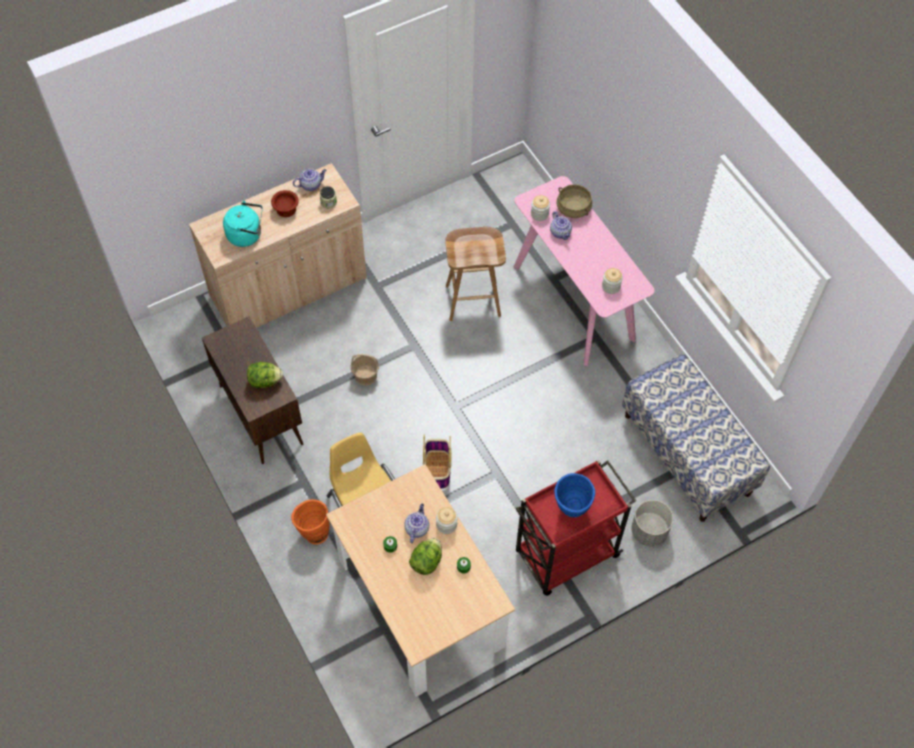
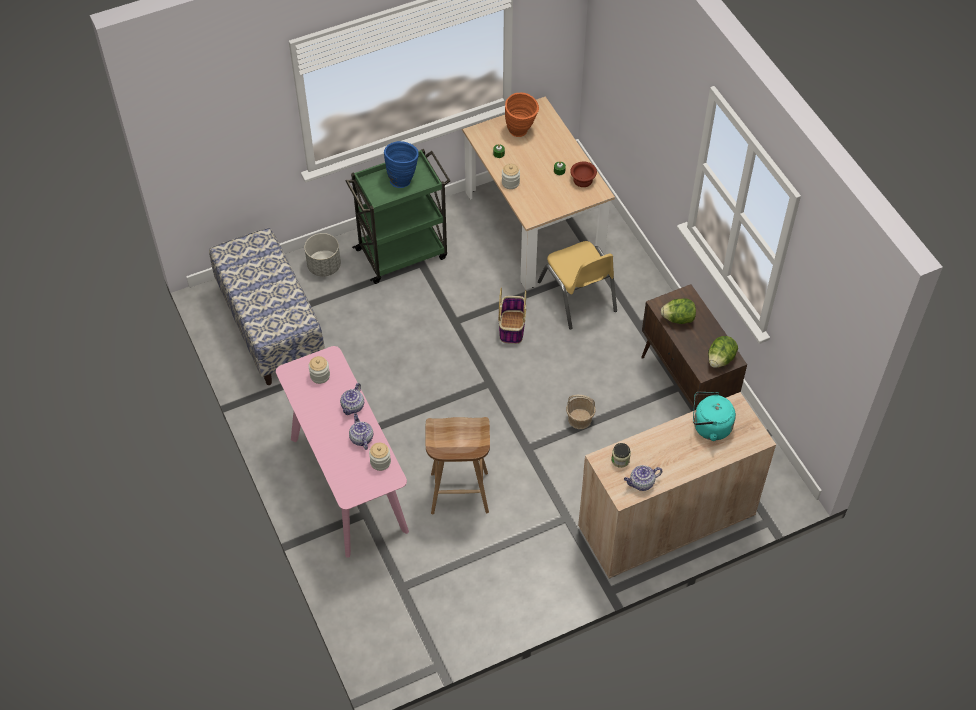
camera: 175 degrees left, 5 degrees down
brown bowl [271,190,299,217] -> brown bowl moved to [570,162,597,187]
orange vase [291,499,330,544] -> orange vase moved to [505,93,539,137]
teapot [404,503,429,543] -> teapot moved to [340,383,364,415]
lettuce [409,538,442,575] -> lettuce moved to [708,336,738,368]
red cart [516,459,636,596] -> green cart [346,149,450,284]
beige cooking pot [557,184,592,218] -> none

